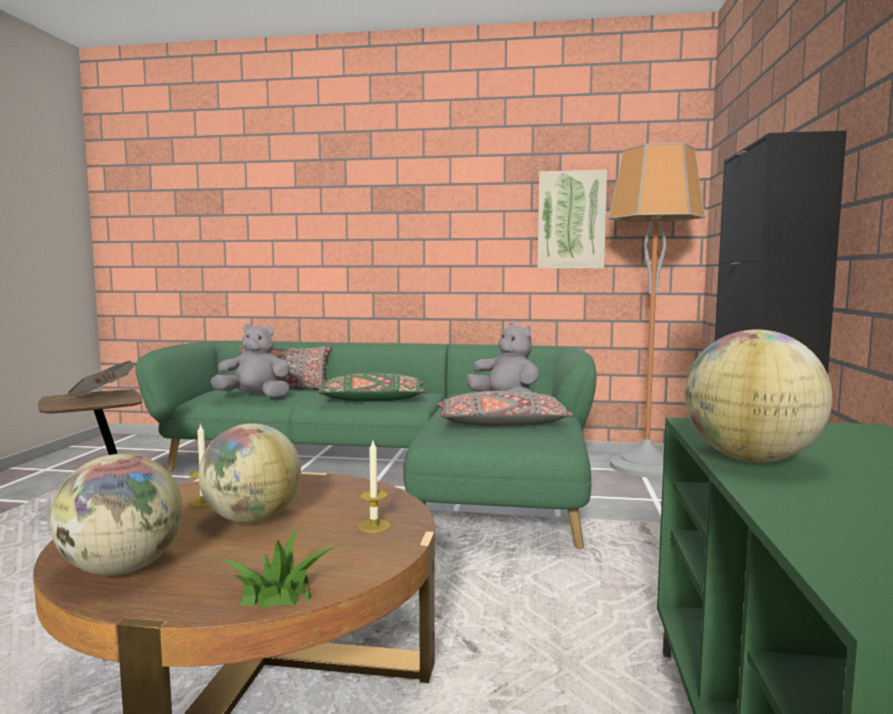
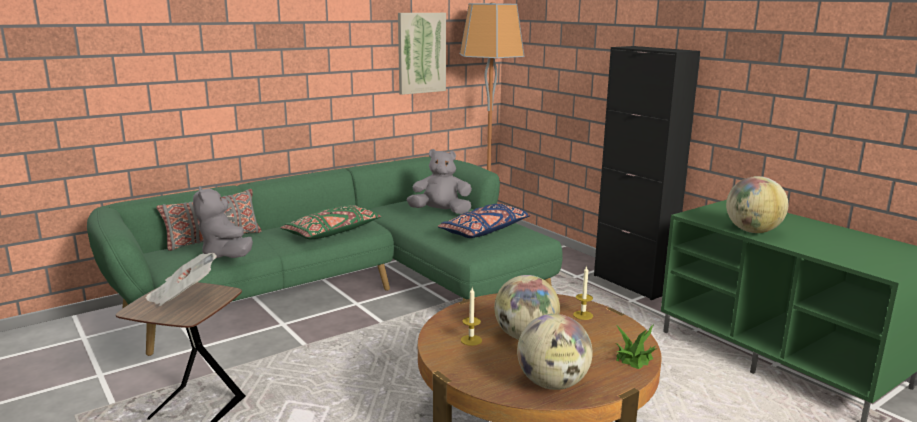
camera: 45 degrees left, 10 degrees up
grey plush toy [211,324,291,398] -> grey plush toy turned 75 degrees counterclockwise [193,186,253,258]
grey pillow [437,390,573,426] -> blue pillow [438,204,531,238]

